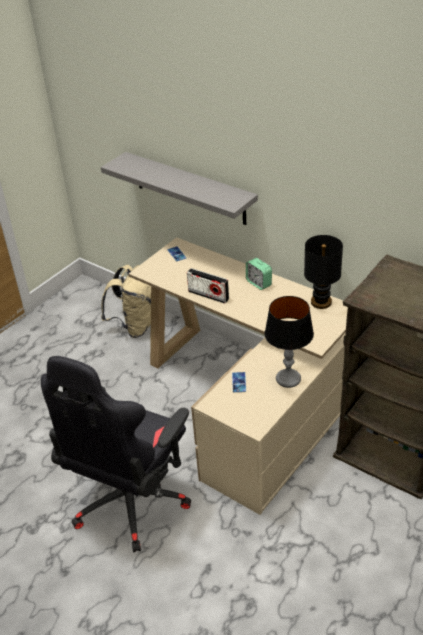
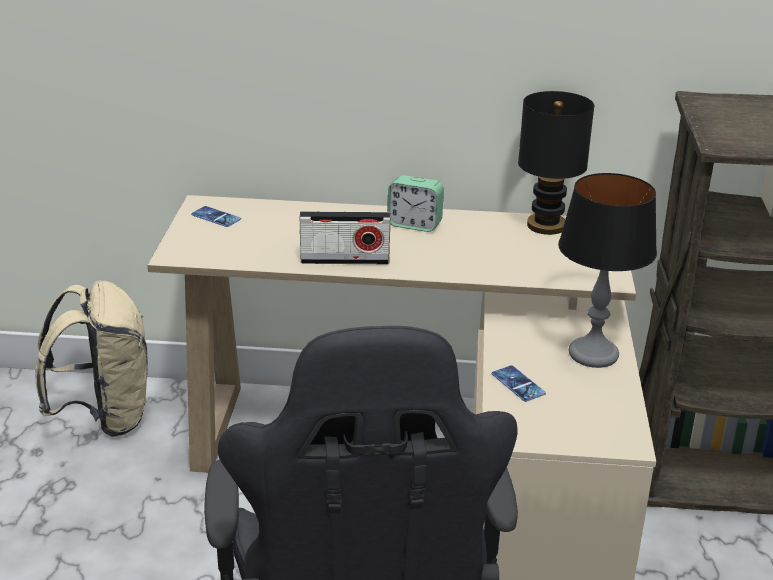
camera: 35 degrees left, 10 degrees down
grey shelf [101,152,258,225] -> none

